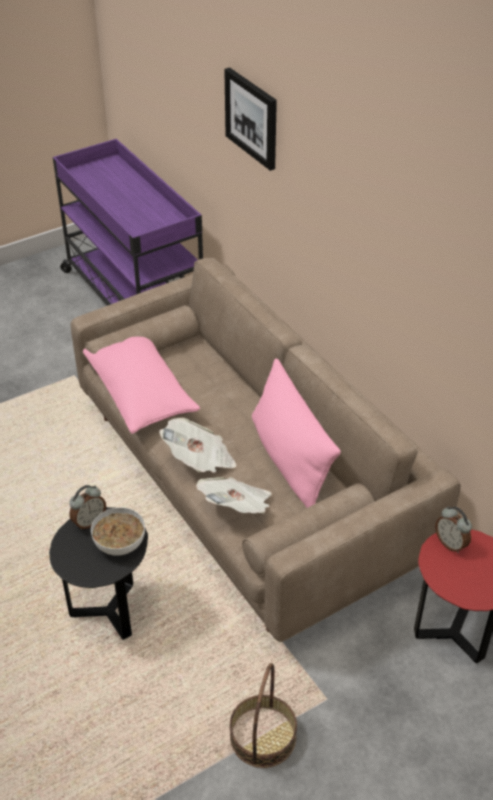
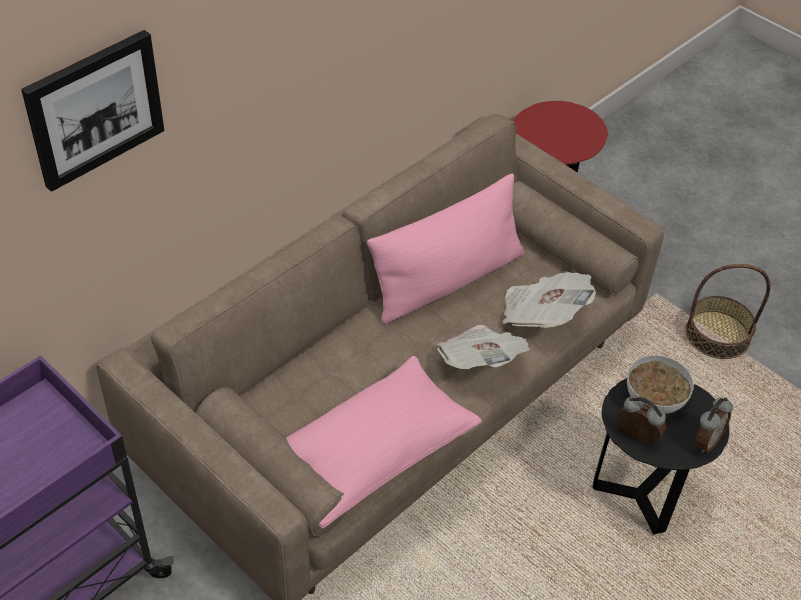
camera: 105 degrees left, 5 degrees up
alarm clock [435,506,472,553] -> alarm clock moved to [695,397,733,453]

